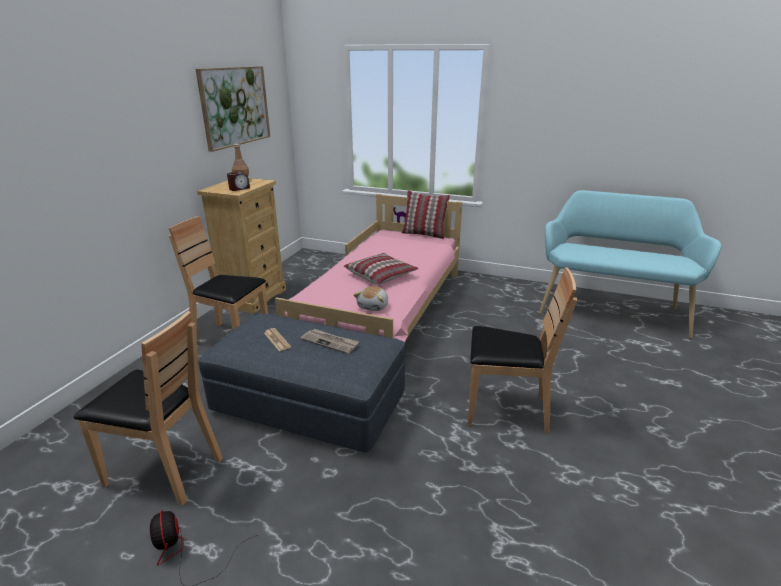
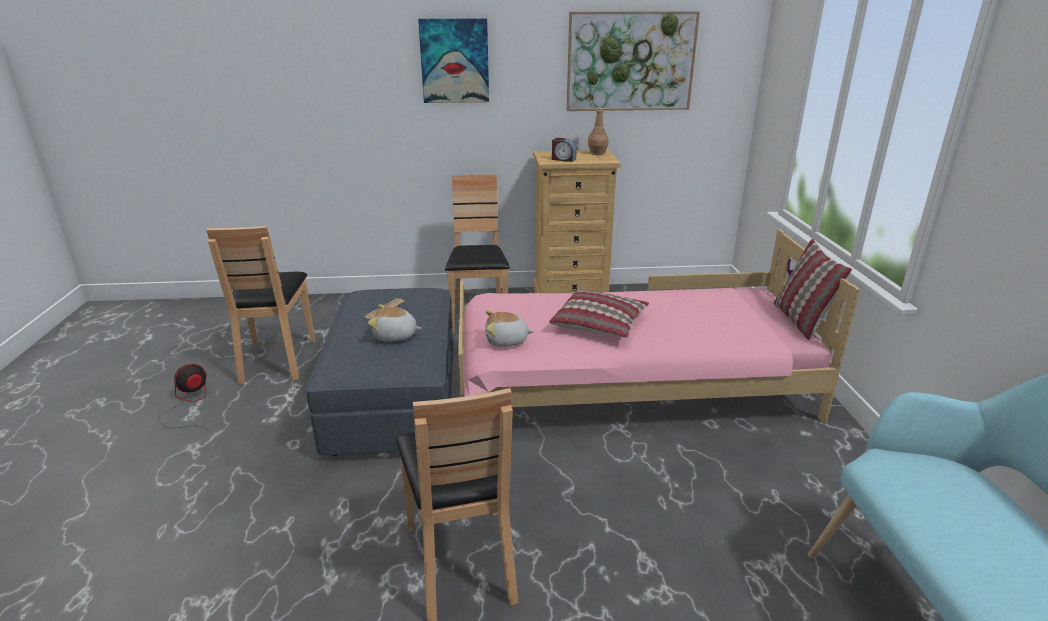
camera: 65 degrees right, 0 degrees up
newspaper [301,329,359,354] -> plush toy [368,304,422,342]
none -> picture [418,18,489,103]

